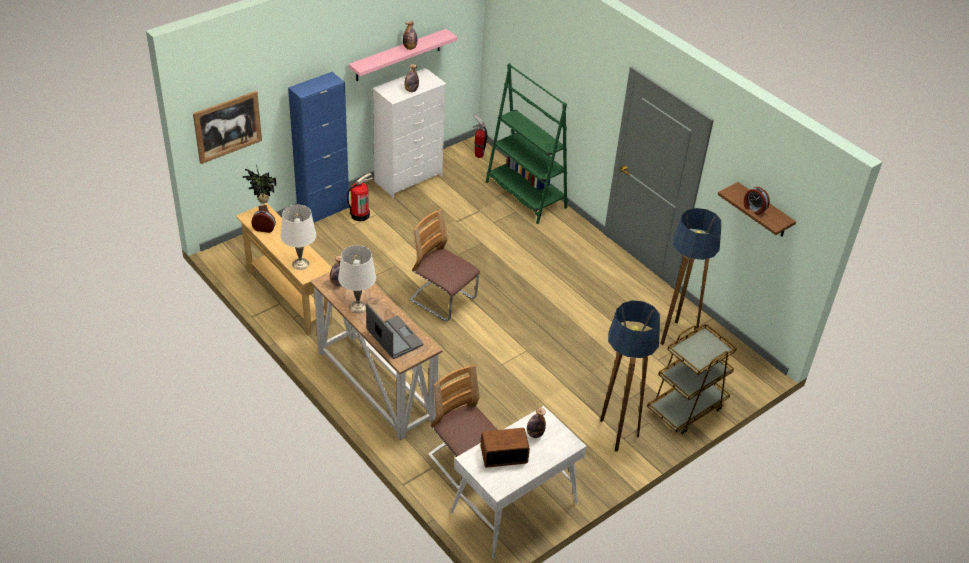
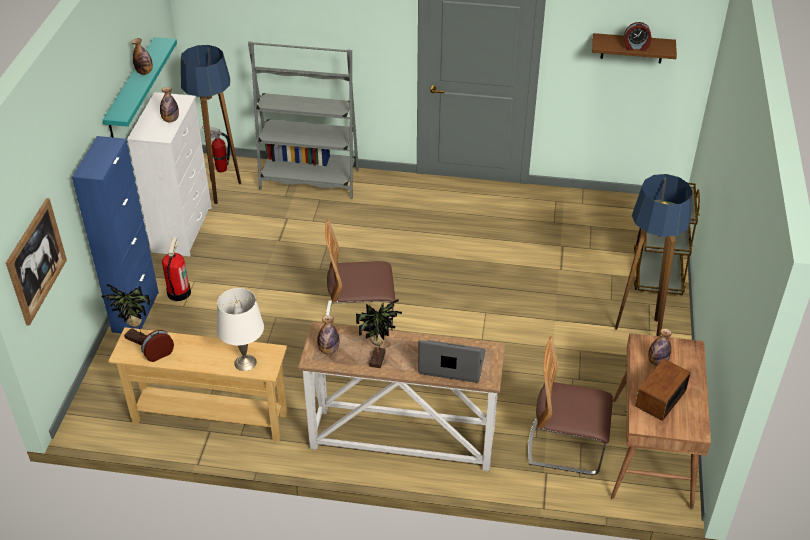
camera: 40 degrees left, 0 degrees up
white table lamp [338,245,376,314] -> potted plant [356,299,402,368]
pink shelf [349,29,458,81] -> turquoise shelf [103,37,177,137]
white desk [450,406,587,558] -> brown desk [611,333,711,509]
green bookcase [486,63,568,224] -> grey bookcase [248,41,359,199]
floor lamp [660,208,721,345] -> floor lamp moved to [181,45,241,204]

